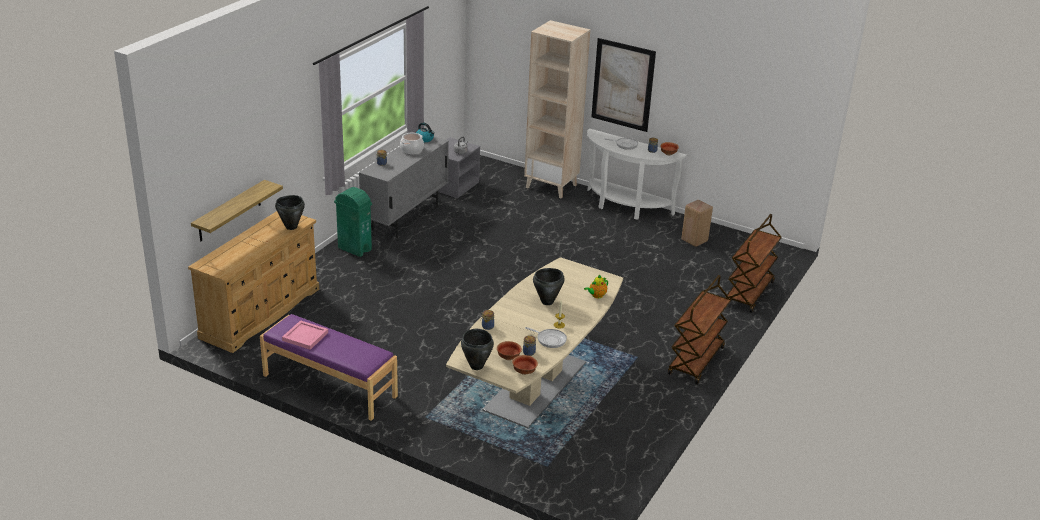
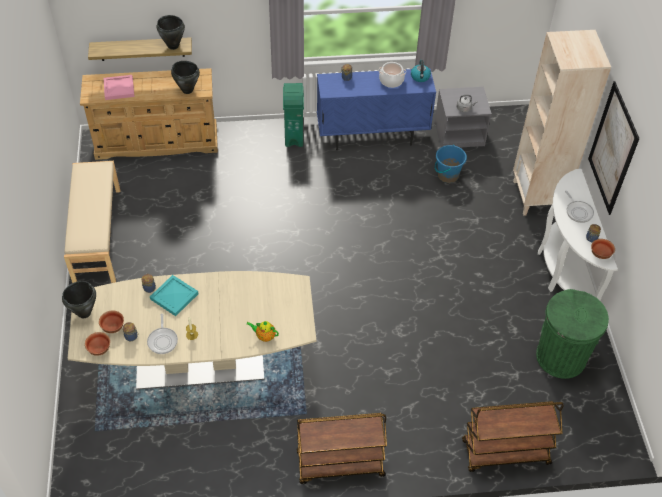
camera: 55 degrees right, 20 degrees up
purple bench [260,314,398,421] -> beige bench [64,161,120,283]
pink tray [282,320,328,350] -> pink tray moved to [104,75,135,100]
grey cabinet [359,137,449,238] -> blue cabinet [317,68,436,151]
black cooking pot [533,268,565,305] -> black cooking pot moved to [157,15,185,50]
beige stool [681,200,713,247] -> green trash can [536,289,609,379]
none -> turquoise tray [150,275,199,316]
none -> blue bucket [435,145,467,183]

